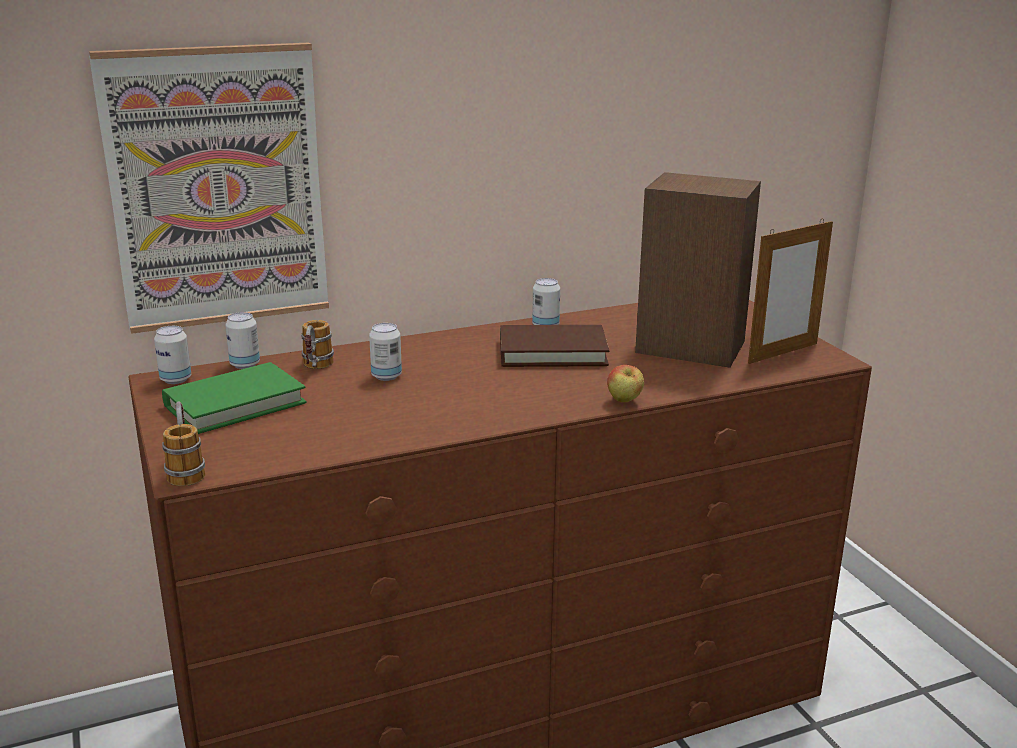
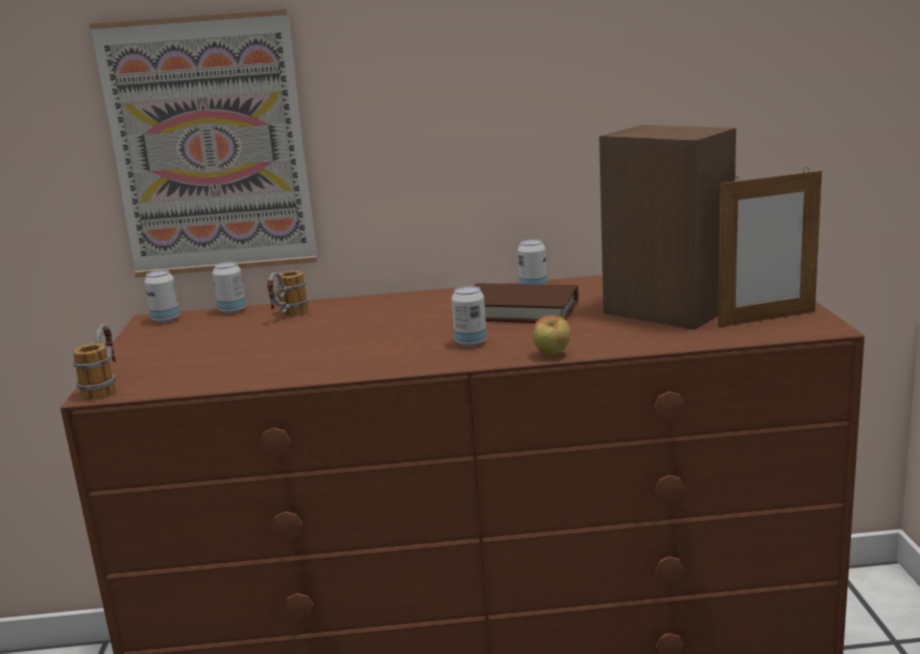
camera: 20 degrees right, 5 degrees down
green book [162,362,307,434] -> none
can [369,323,402,381] -> can moved to [451,286,487,347]

